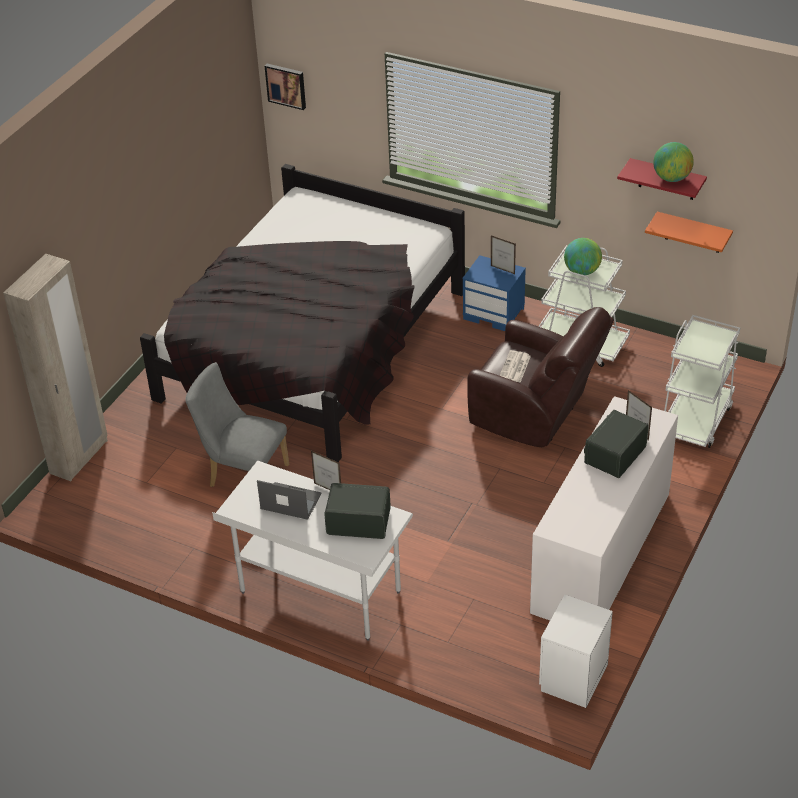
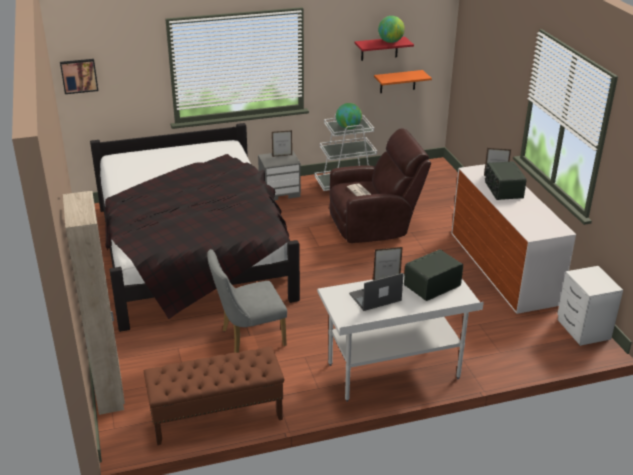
camera: 45 degrees left, 10 degrees down
blue nightstand [463,255,526,331] -> grey nightstand [258,150,301,200]
white cart [664,315,740,448] -> none
none -> brown bench [144,347,284,445]

